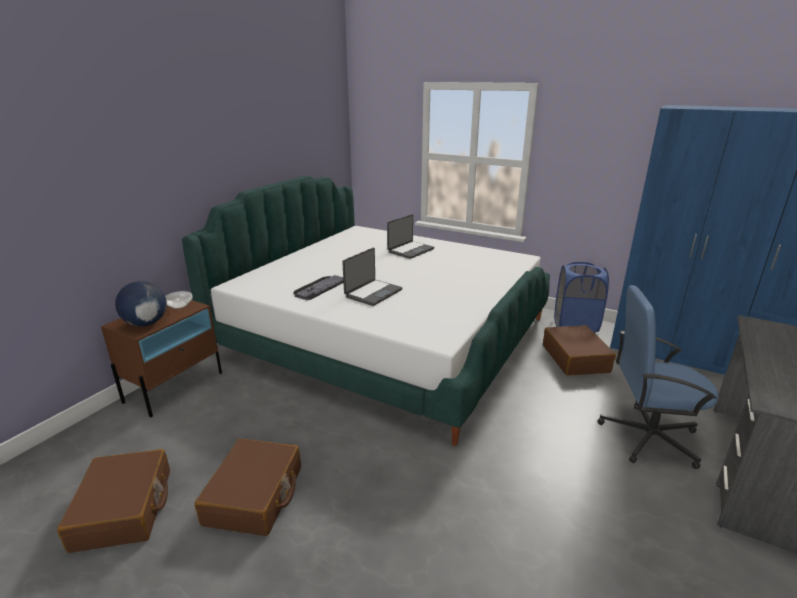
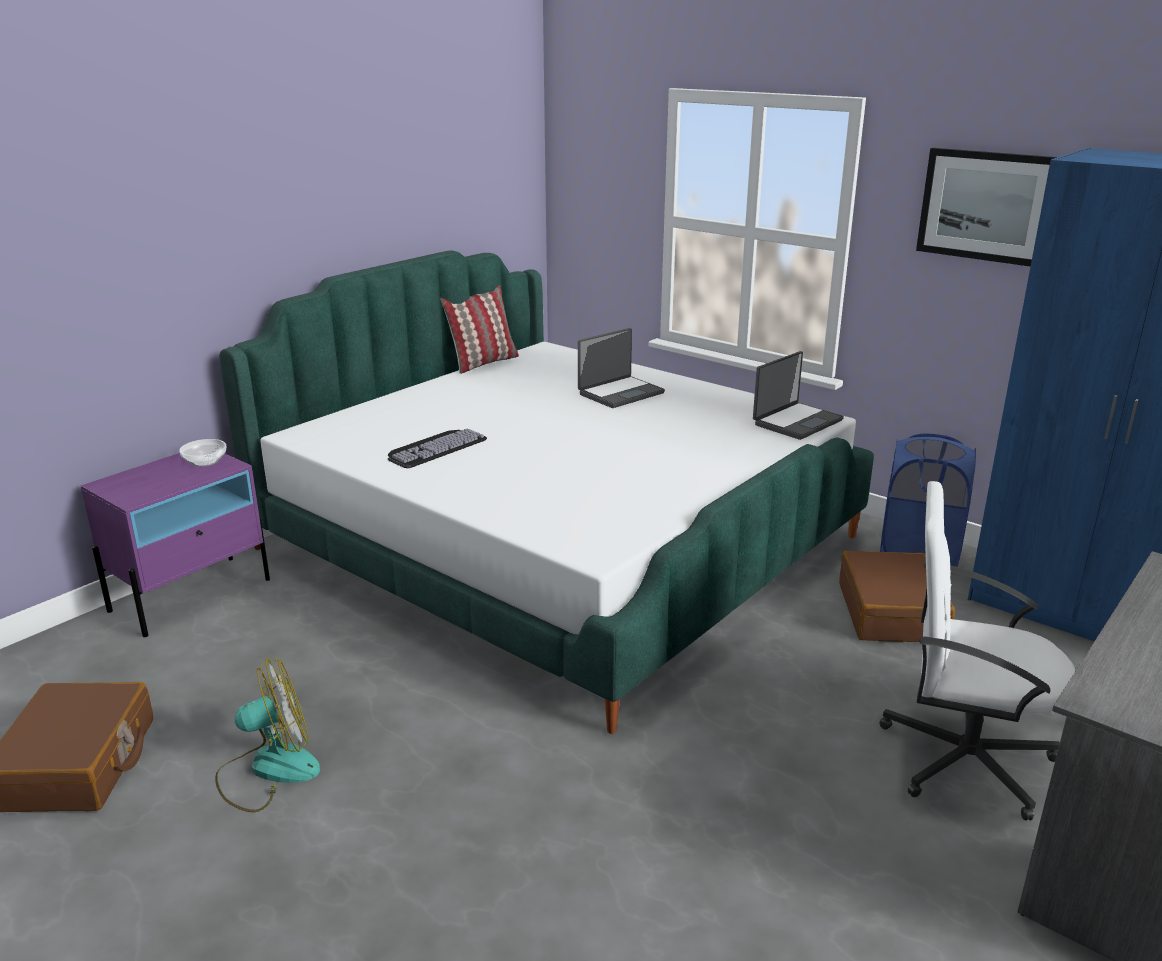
camera: 10 degrees right, 0 degrees up
brown nightstand [101,300,222,417] -> purple nightstand [81,453,270,637]
globe [115,281,167,327] -> none
brown suitcase [195,439,301,536] -> fan [215,658,320,812]
laptop [342,248,402,306] -> laptop moved to [753,351,844,440]
blue office chair [597,285,719,469] -> white office chair [879,481,1076,821]
none -> pillow [441,285,519,374]
none -> picture [916,148,1057,267]

